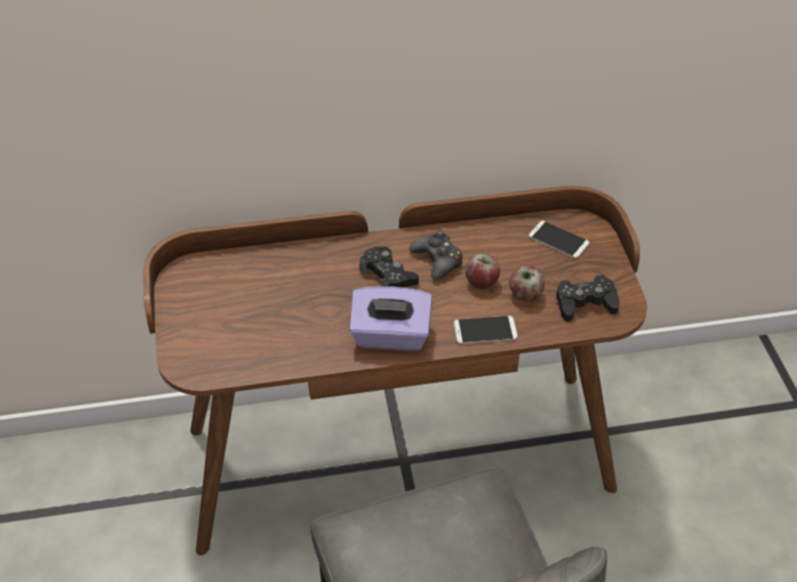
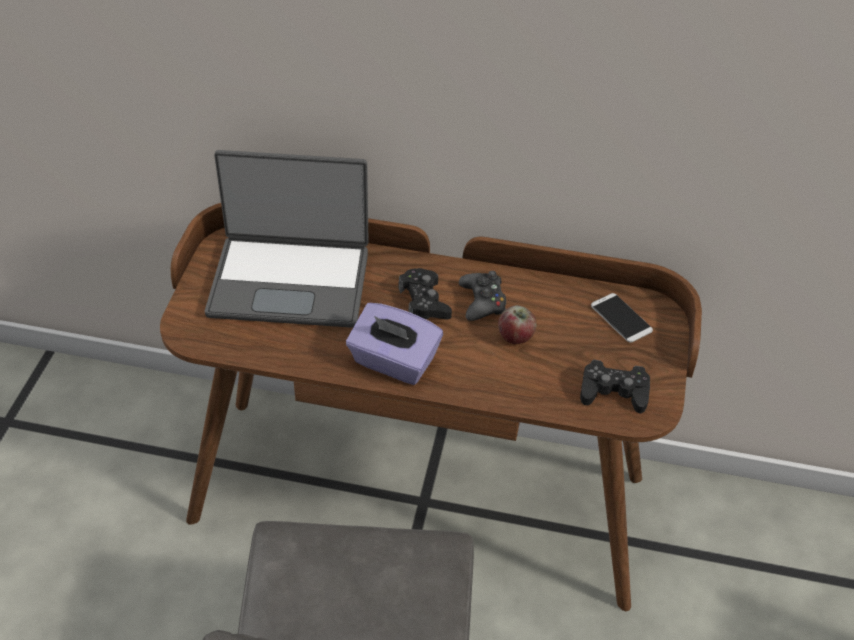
camera: 20 degrees right, 0 degrees up
phone [454,316,518,344] -> none
apple [509,265,545,302] -> none
none -> laptop [205,150,369,328]

